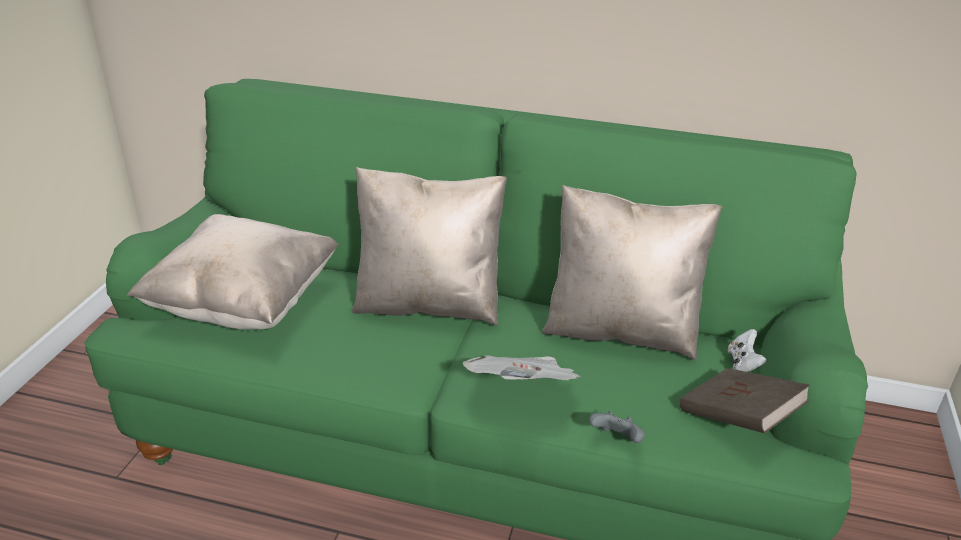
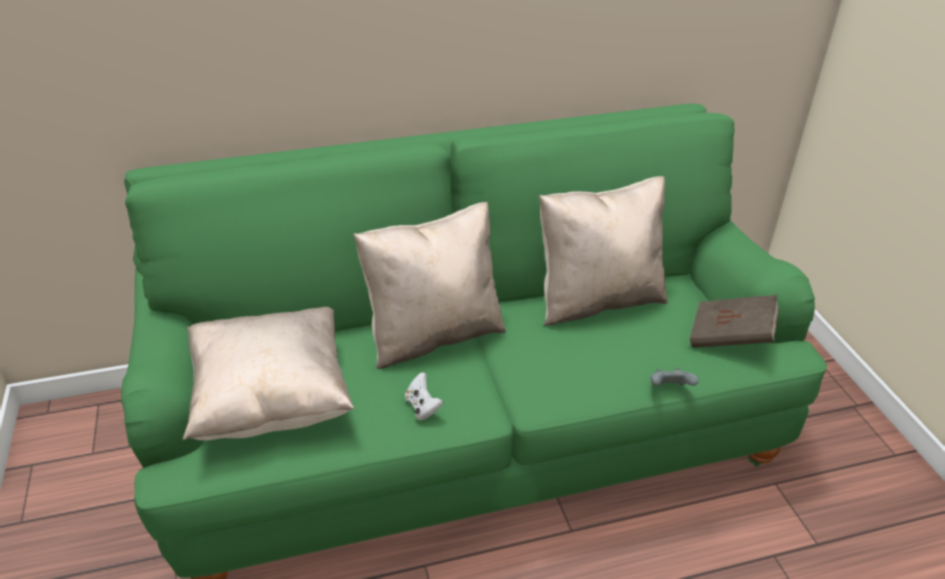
camera: 30 degrees left, 5 degrees up
newspaper [463,355,581,380] -> none
white game controller [728,329,766,372] -> white game controller moved to [405,372,443,420]

